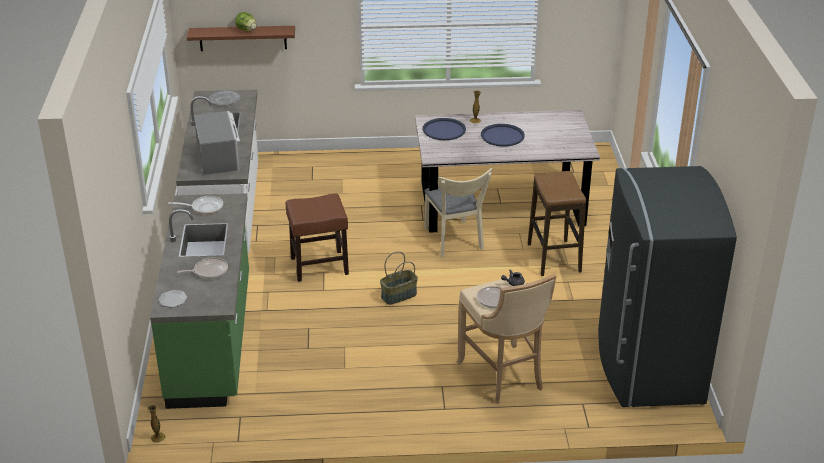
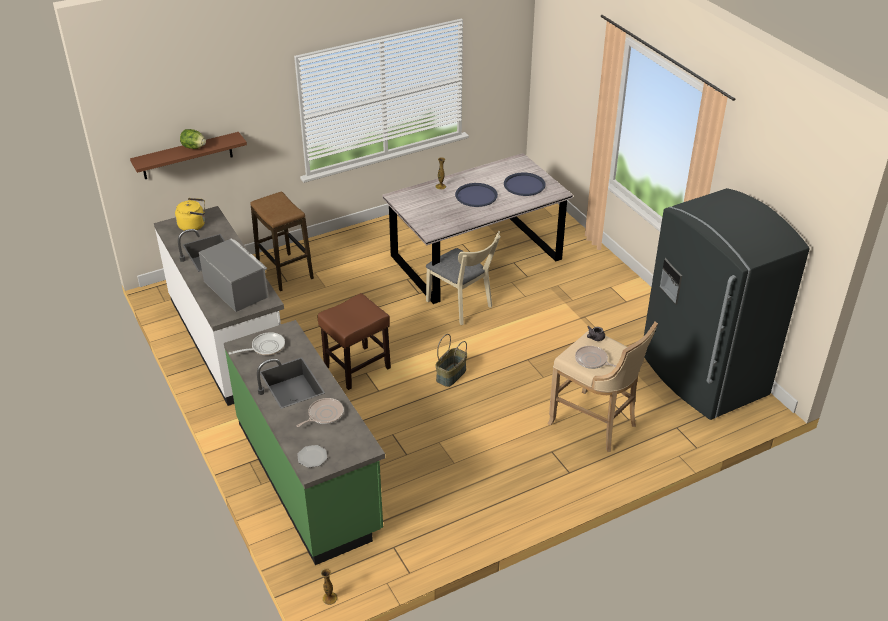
camera: 25 degrees left, 5 degrees up
grey plate [209,91,240,106] -> yellow kettle [175,198,205,231]
blue tray [422,118,466,140] -> blue tray moved to [504,173,545,196]
stool [528,171,586,276] -> stool moved to [250,191,314,291]

